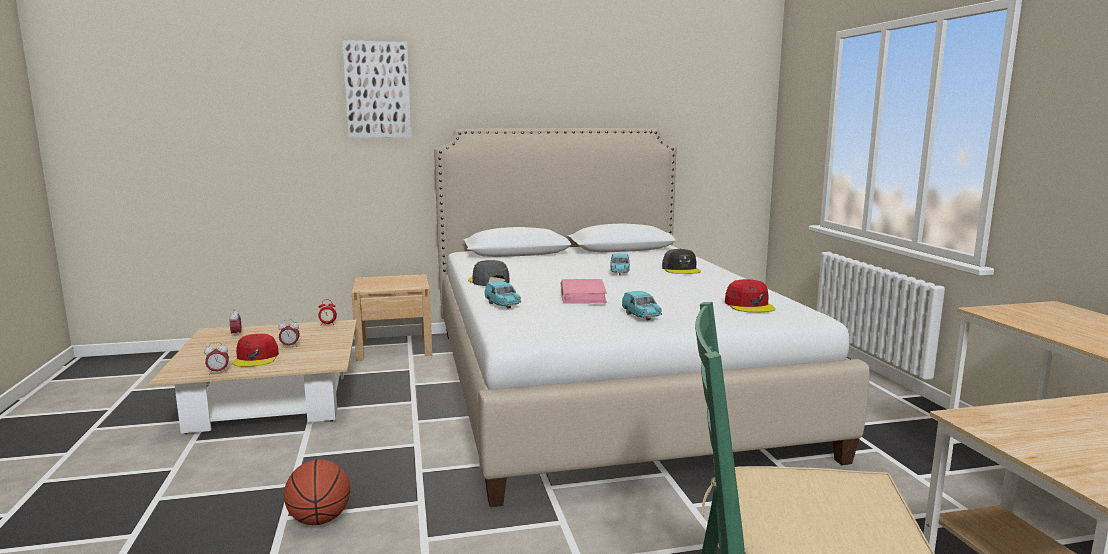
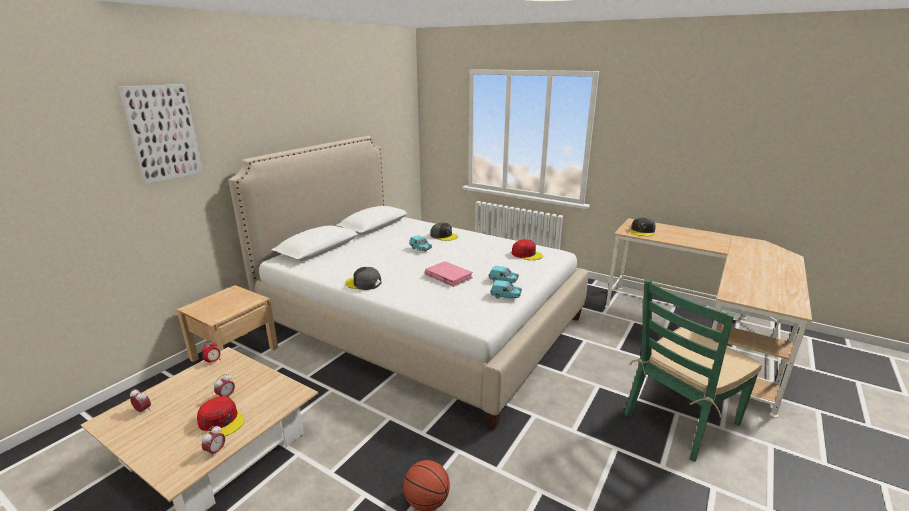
camera: 45 degrees left, 10 degrees up
turquoise toy car [485,281,521,309] -> turquoise toy car moved to [491,280,522,299]
none -> grey cap [630,217,656,236]

